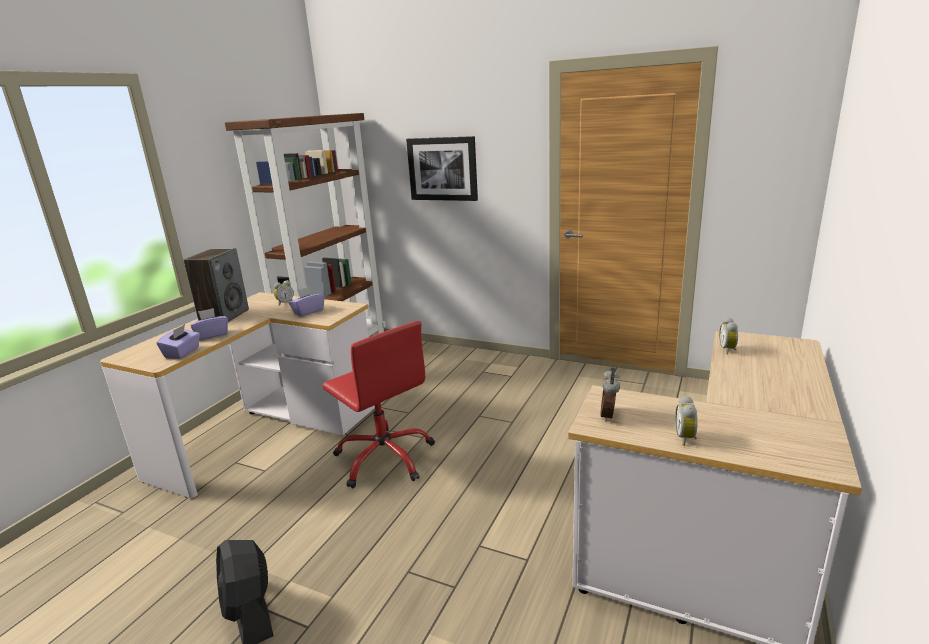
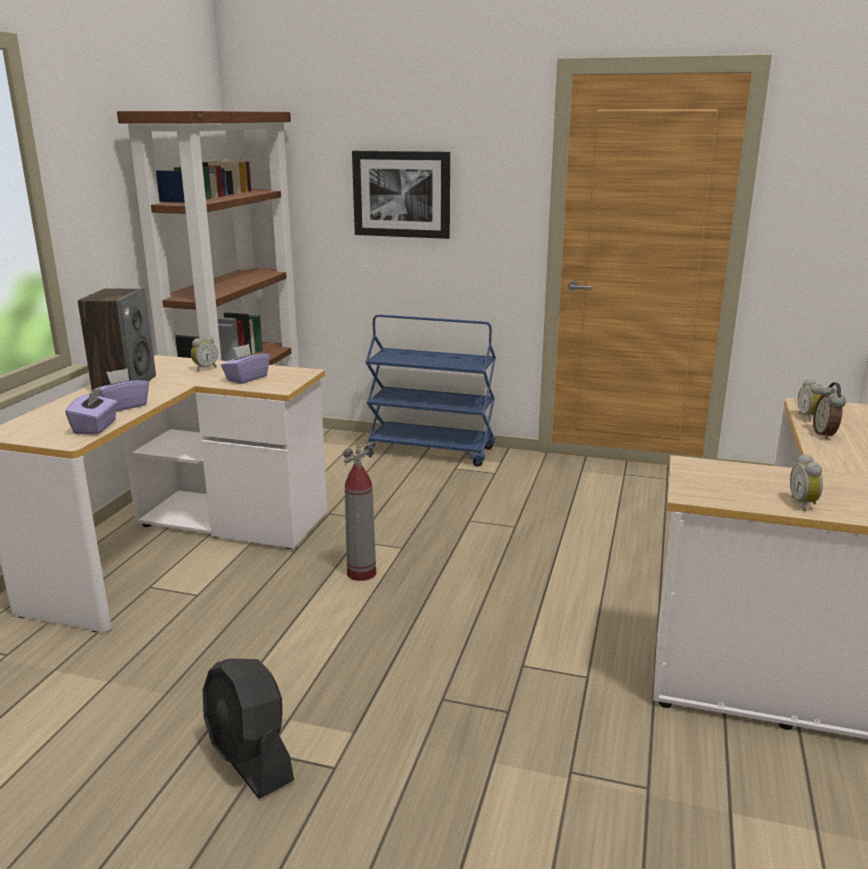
camera: 10 degrees left, 0 degrees up
red office chair [323,321,435,488] -> fire extinguisher [343,442,376,581]
alarm clock [600,367,620,422] -> alarm clock moved to [813,382,846,439]
none -> blue cart [364,314,496,467]

